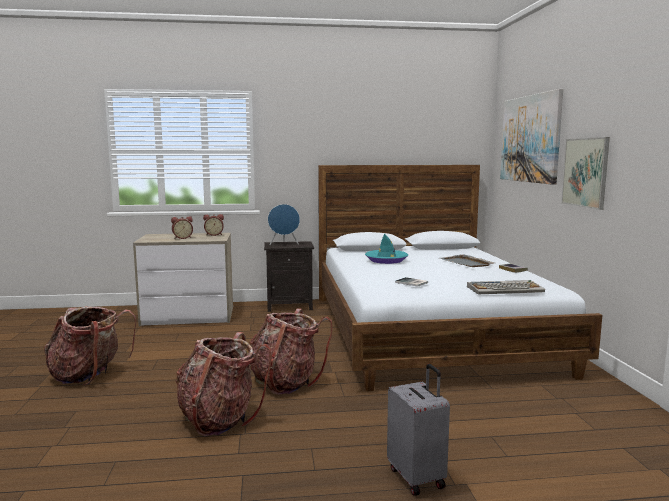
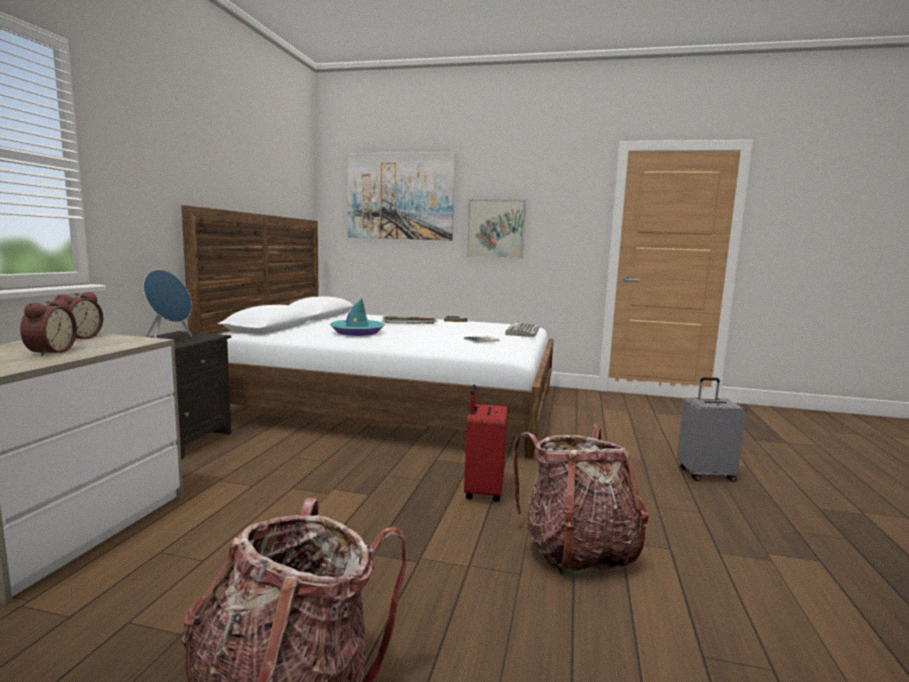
camera: 70 degrees left, 0 degrees up
backpack [250,308,332,395] -> red suitcase [464,385,508,502]

